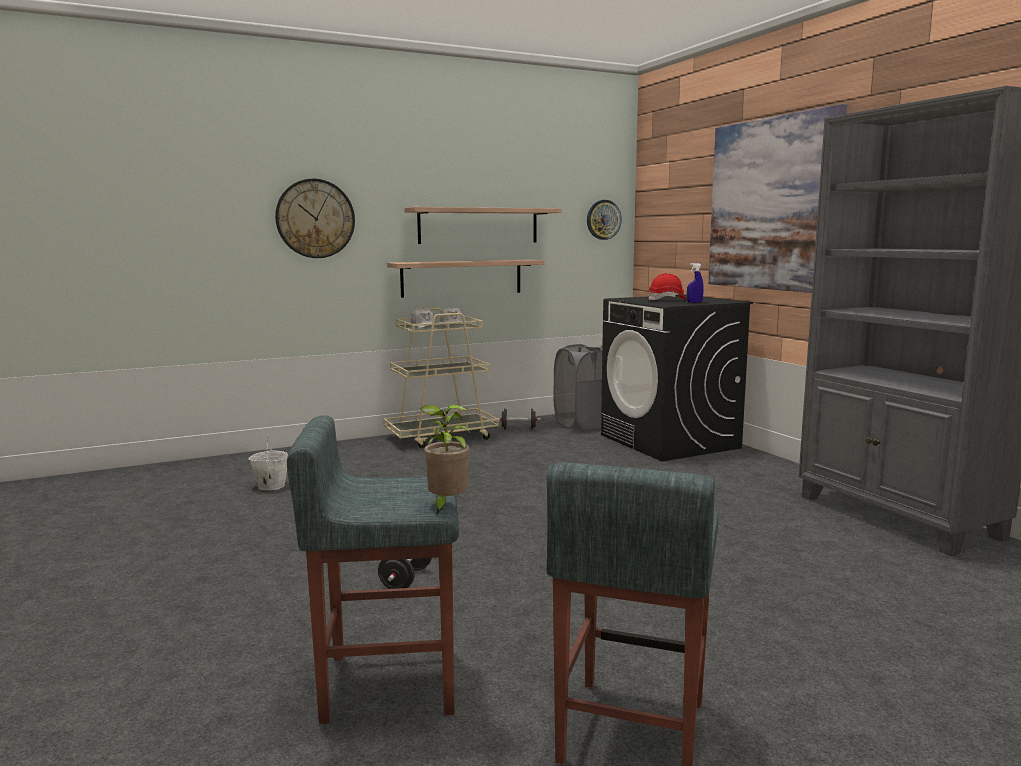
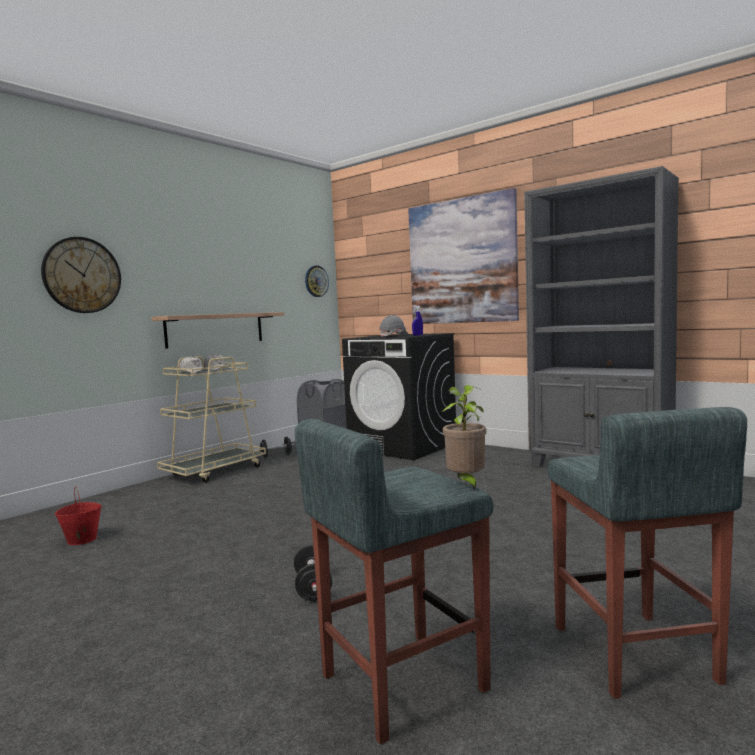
camera: 25 degrees left, 5 degrees down
white bucket [249,435,288,490] -> red bucket [55,487,102,545]
shelf [404,207,561,244] -> none
red hard hat [648,273,687,301] -> grey hard hat [379,315,409,337]

